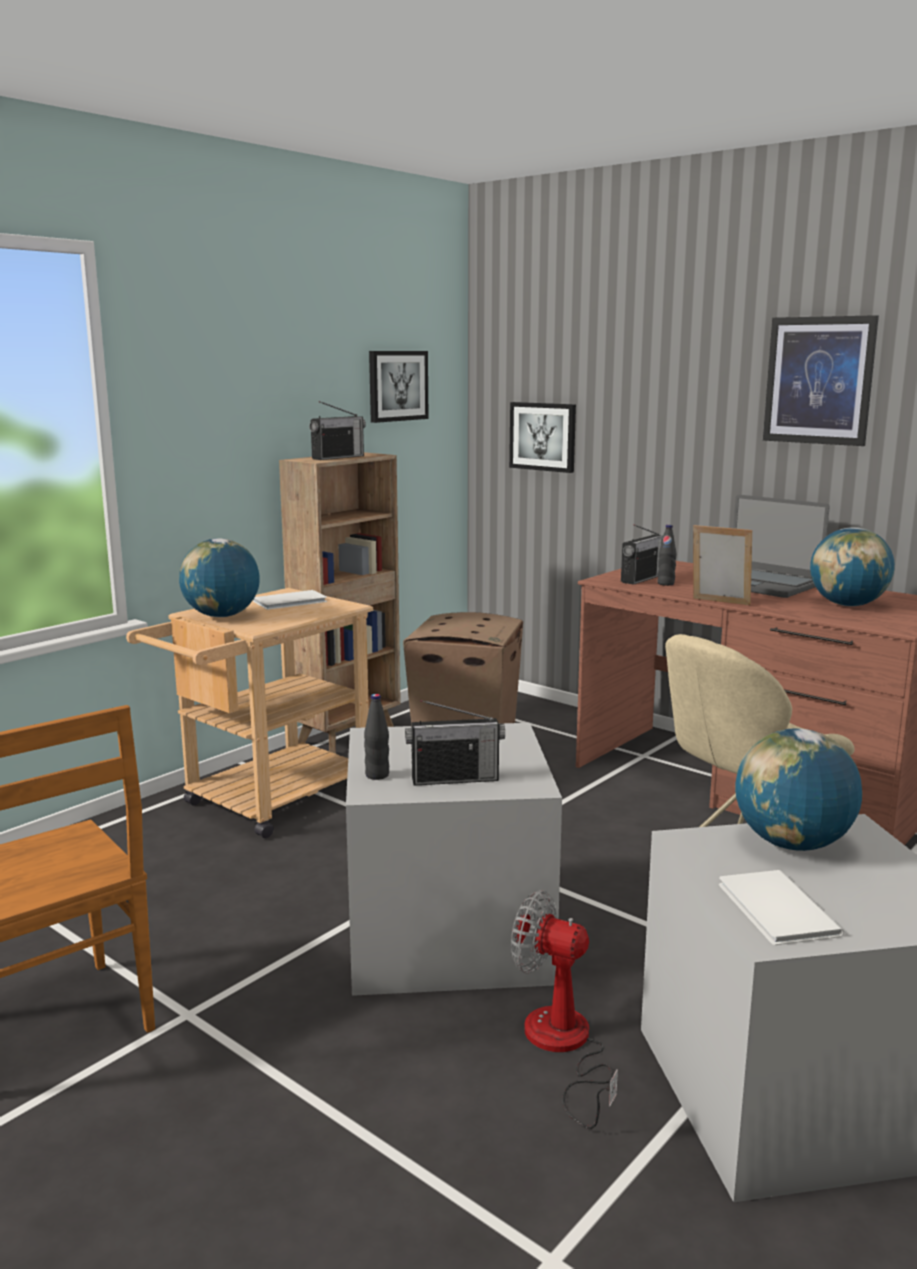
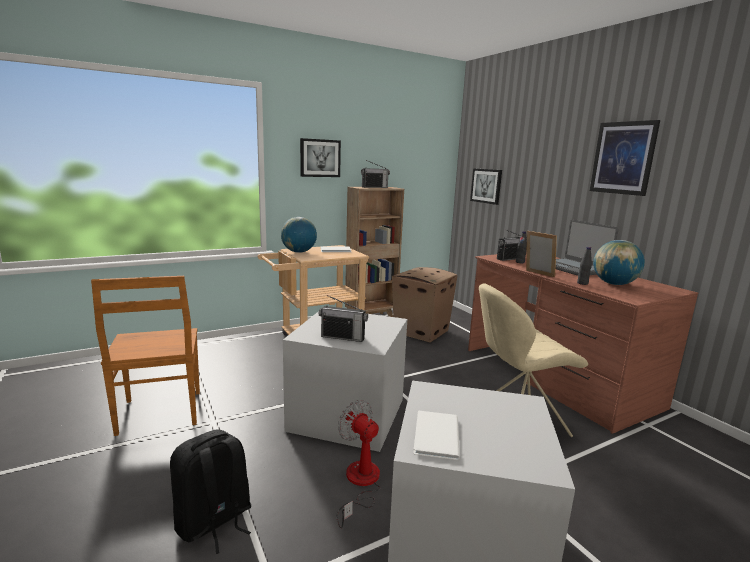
camera: 20 degrees right, 0 degrees up
black bottle [364,694,389,780] -> black bottle moved to [577,247,592,285]
picture [369,351,429,423] -> picture moved to [300,138,341,177]
globe [735,728,862,851] -> none
none -> black backpack [170,430,252,554]

